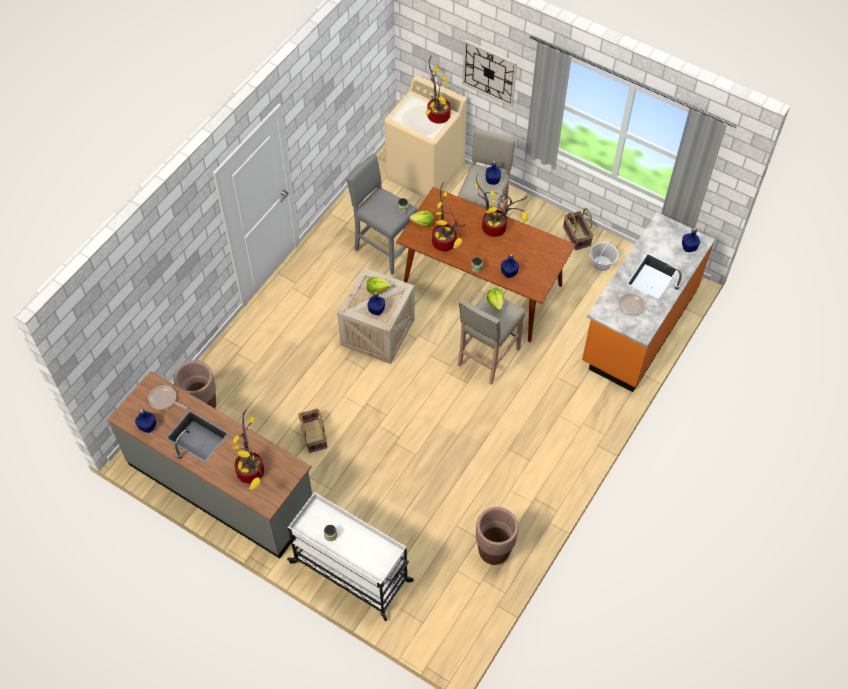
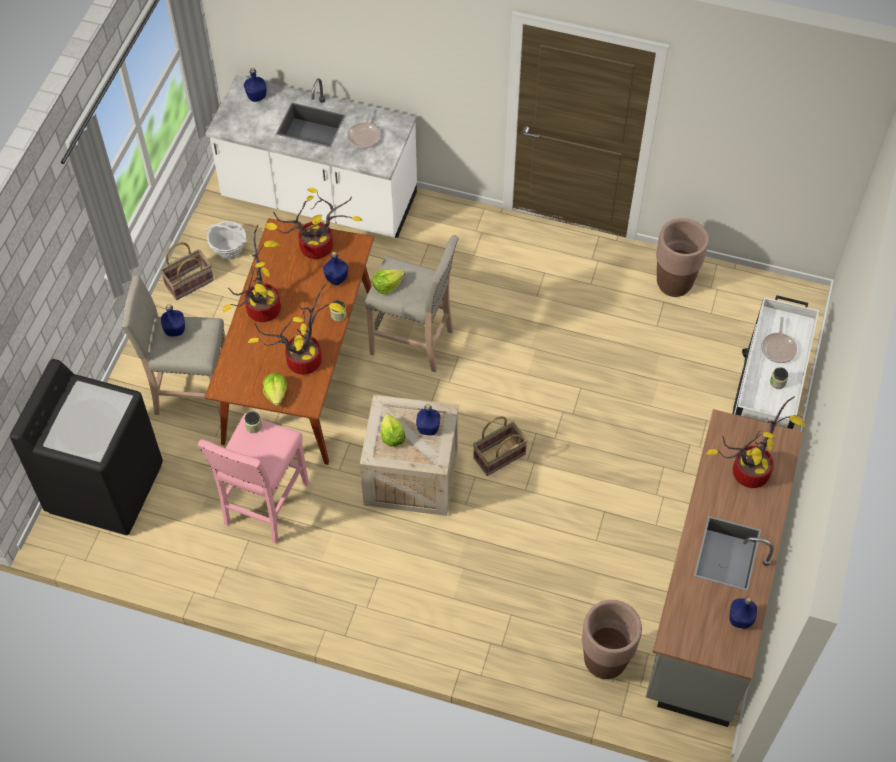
camera: 105 degrees left, 0 degrees up
frying pan [148,385,187,409] -> frying pan moved to [761,317,797,363]
basket [298,408,327,453] -> basket moved to [473,416,528,476]
grey stool [346,153,417,275] -> pink stool [198,413,309,544]
beige washing machine [384,75,467,198] -> black washing machine [10,359,163,535]
potted plant [426,55,451,124] -> potted plant moved to [265,188,363,259]
wall clock [462,39,517,107] -> none
orange counter [582,212,715,392] -> white counter [205,75,417,238]

